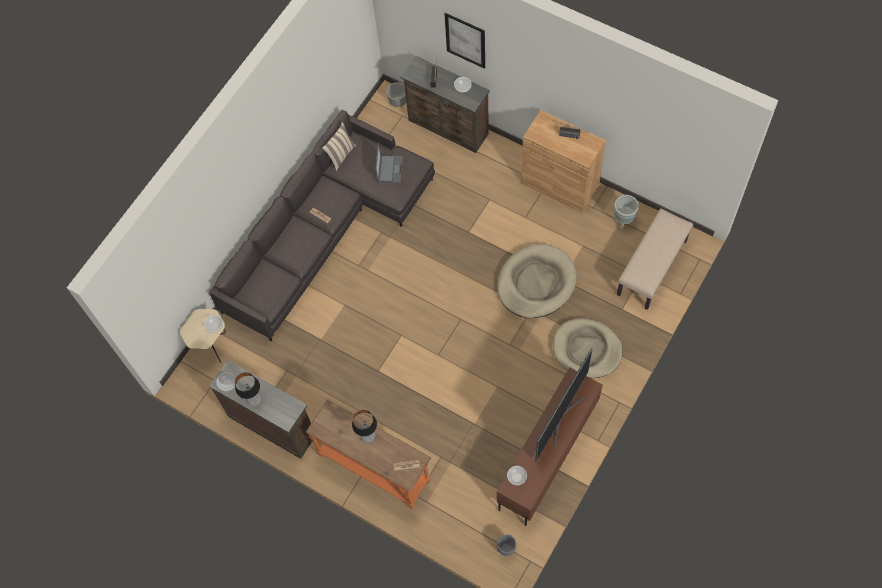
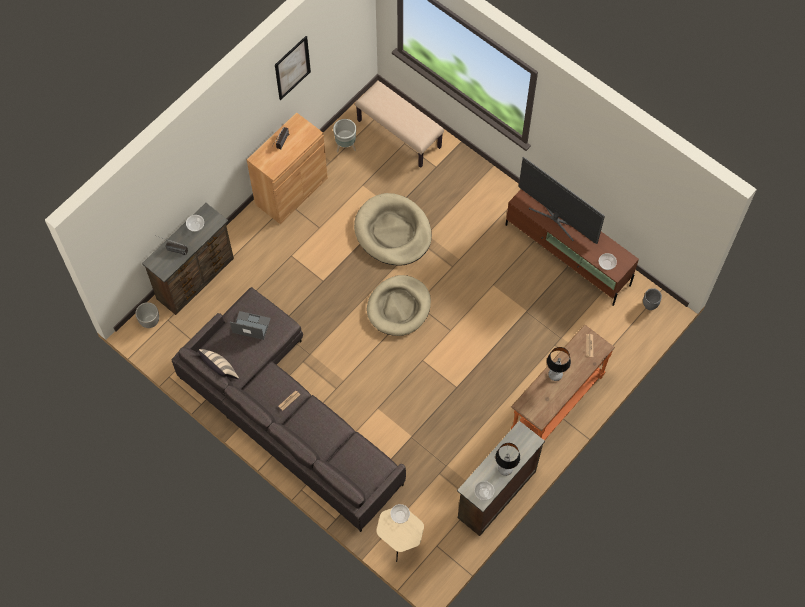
camera: 85 degrees left, 0 degrees up
picture [445,13,485,69] -> picture moved to [275,36,311,100]
beige dog bed [553,318,623,378] -> beige dog bed moved to [367,275,431,336]

